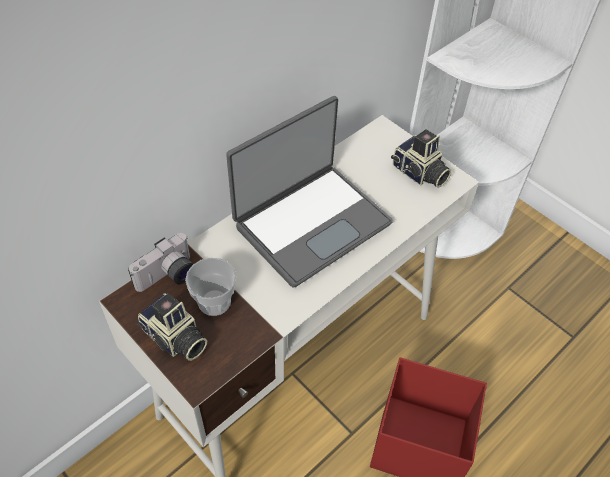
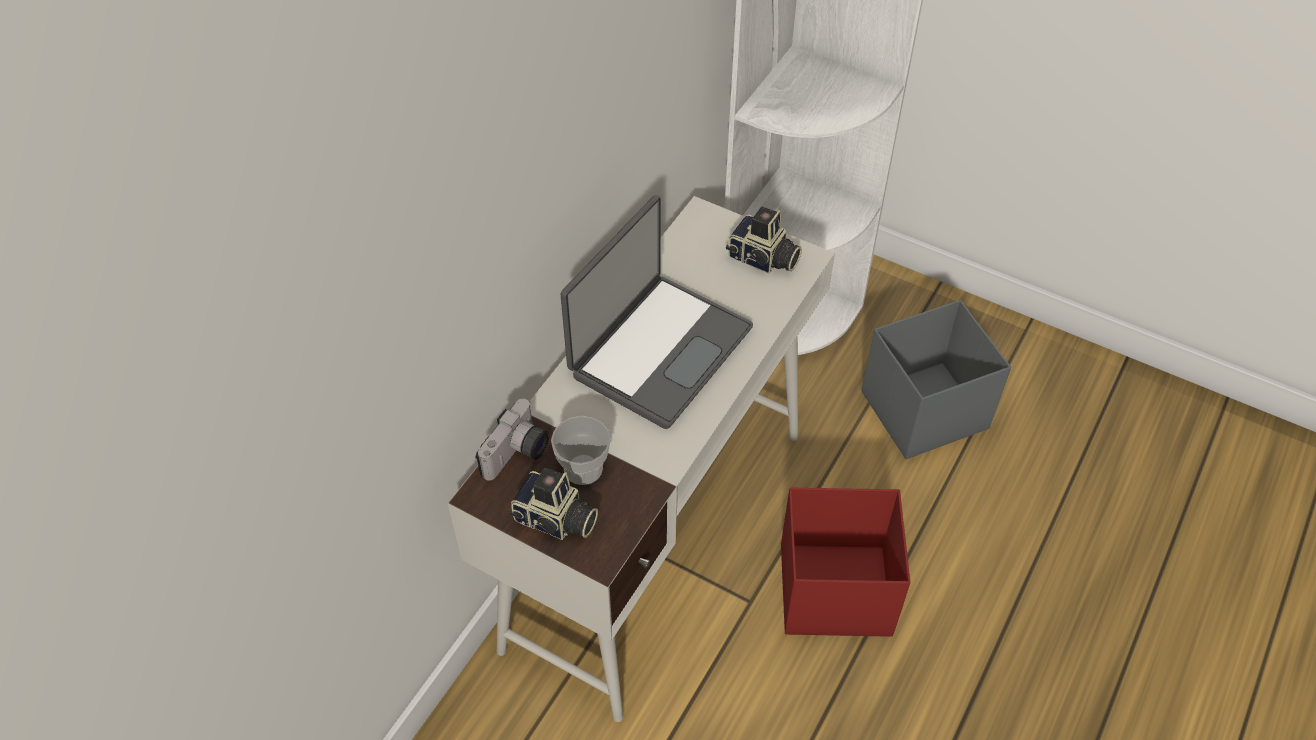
camera: 15 degrees left, 0 degrees up
none -> grey storage box [862,300,1011,459]

